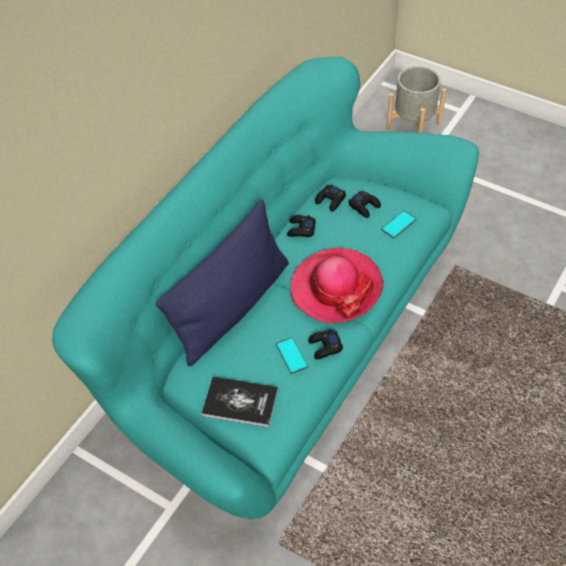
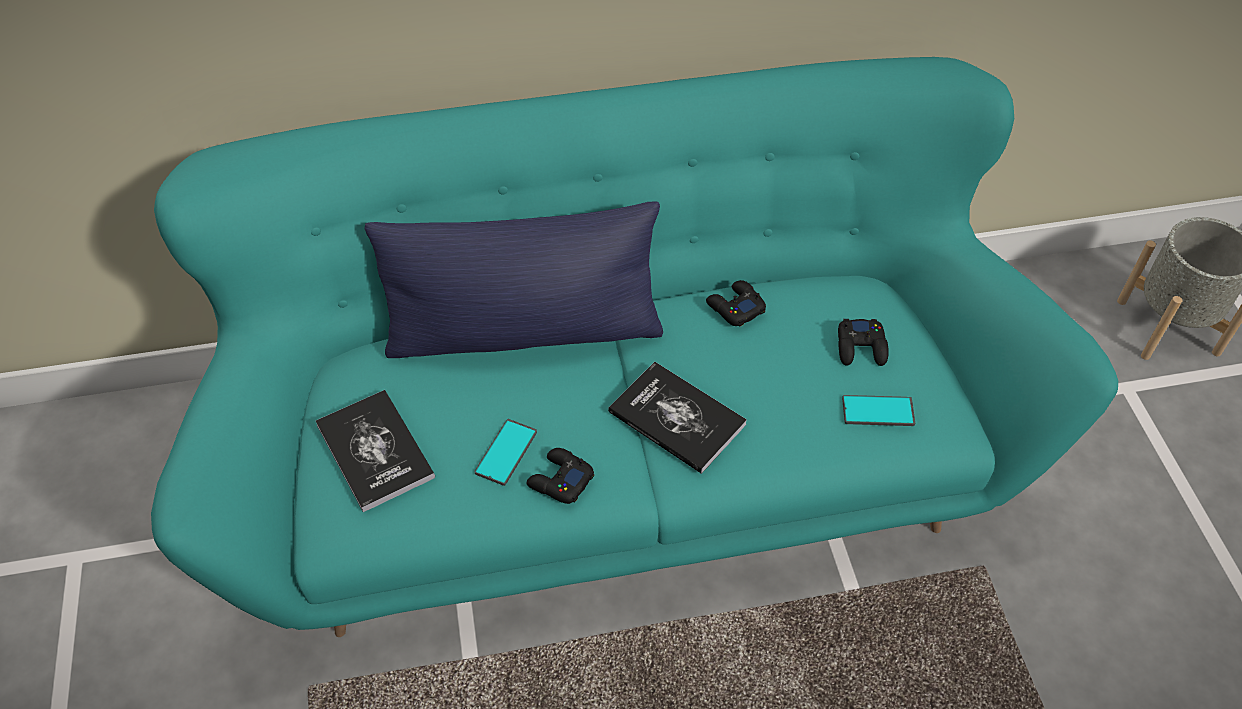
camera: 45 degrees right, 0 degrees up
hat [290,248,384,324] -> book [608,362,747,474]
black game controller [315,185,346,211] -> none

